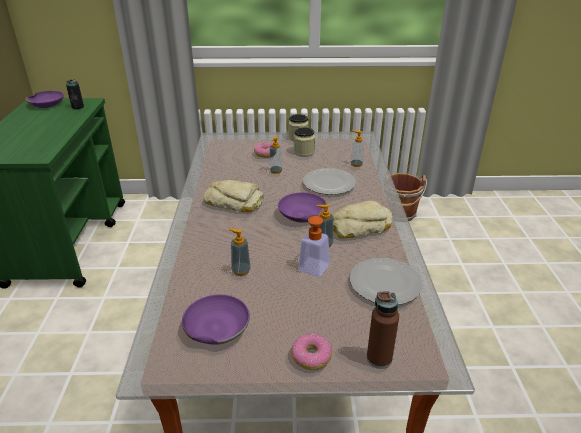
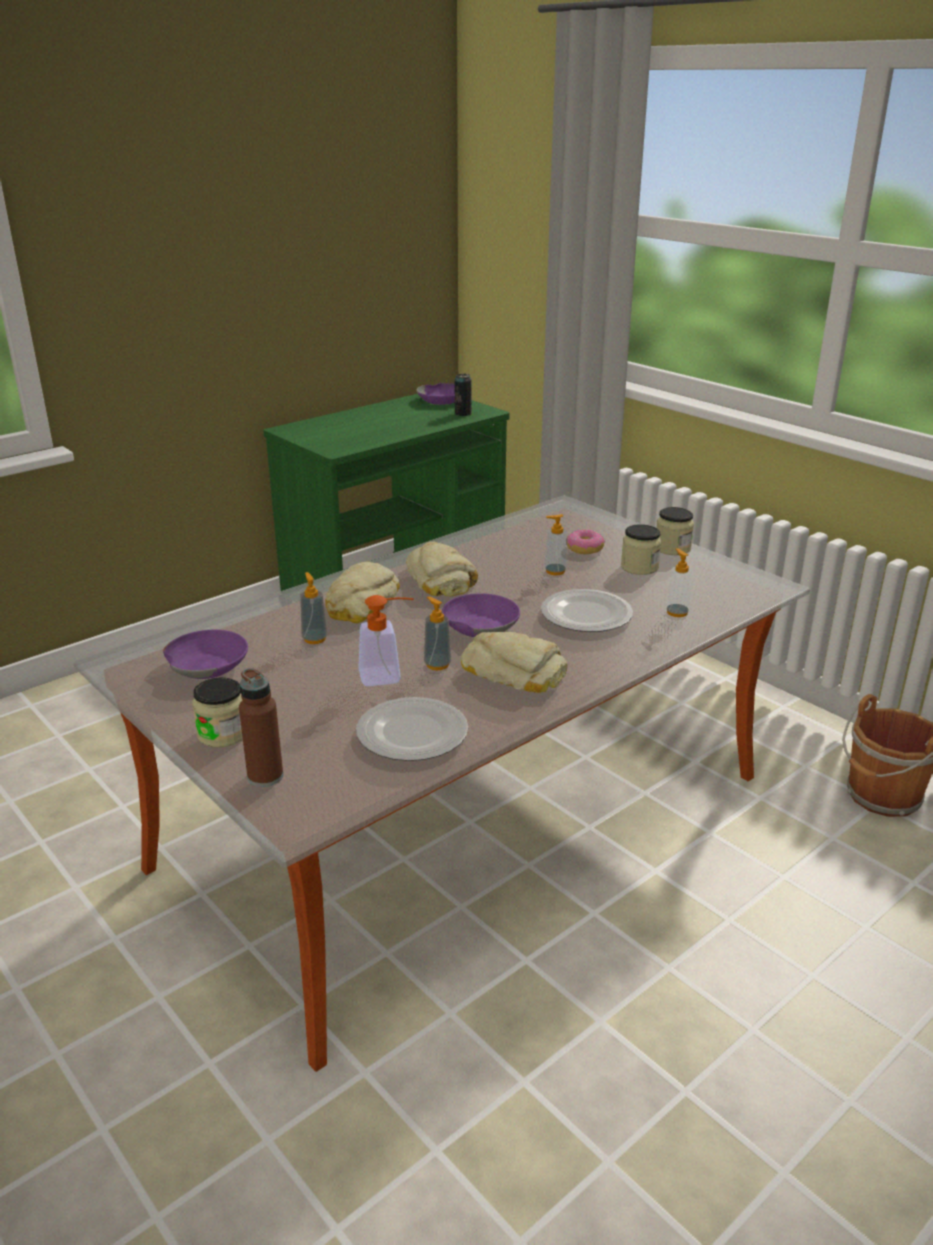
camera: 50 degrees right, 5 degrees down
donut [292,333,332,370] -> jar [193,678,243,748]
none -> bread [325,562,400,624]

